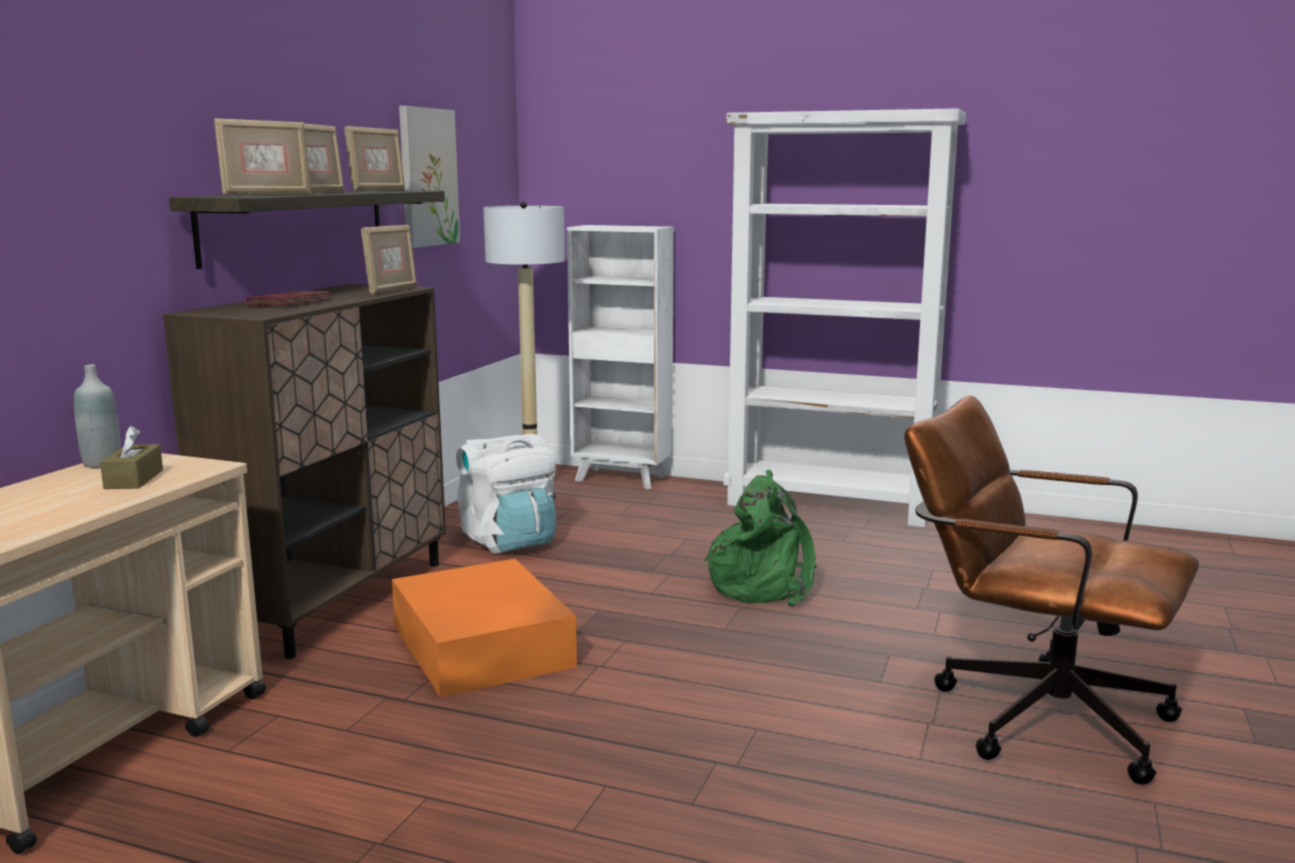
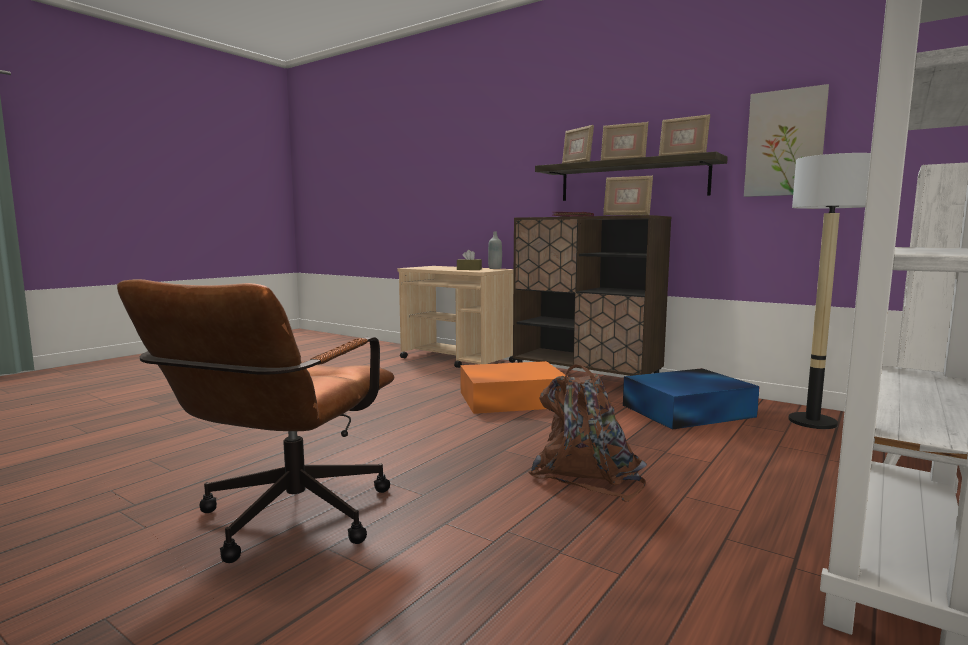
camera: 105 degrees right, 5 degrees down
white backpack [456,434,556,554] -> blue storage box [623,368,760,430]
green backpack [704,469,817,607] -> brown backpack [529,364,647,502]
brown office chair [904,395,1199,785] -> brown office chair turned 150 degrees clockwise [117,279,395,563]

